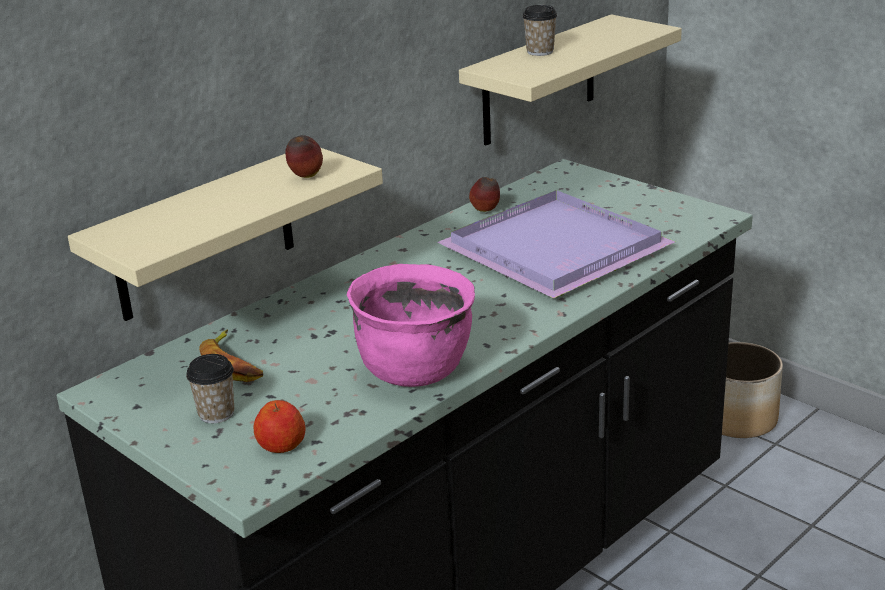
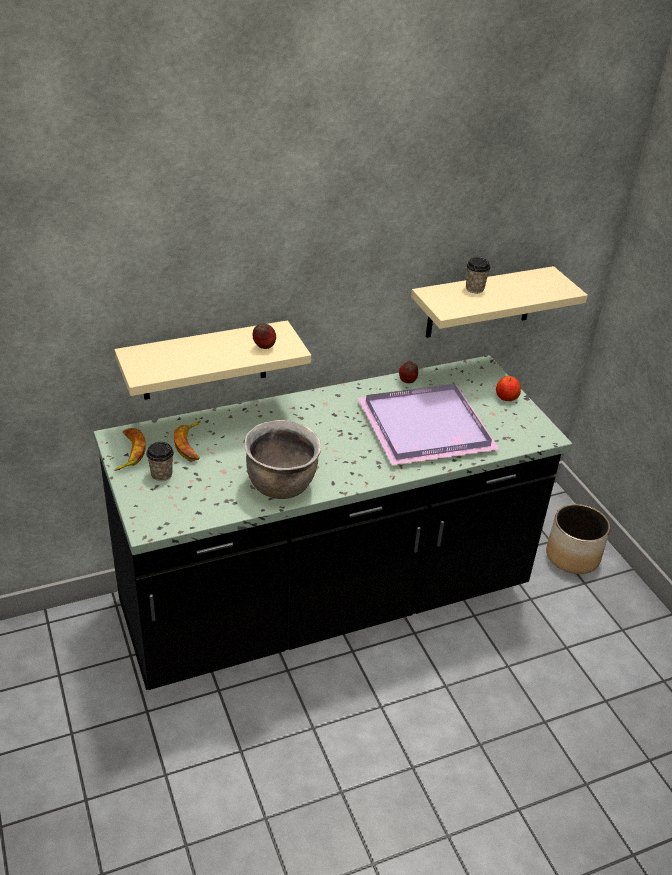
camera: 20 degrees right, 10 degrees up
apple [254,400,306,453] -> apple moved to [496,376,521,401]
pink cooking pot [347,264,475,387] -> brown cooking pot [244,420,321,499]
none -> banana [114,428,145,471]

